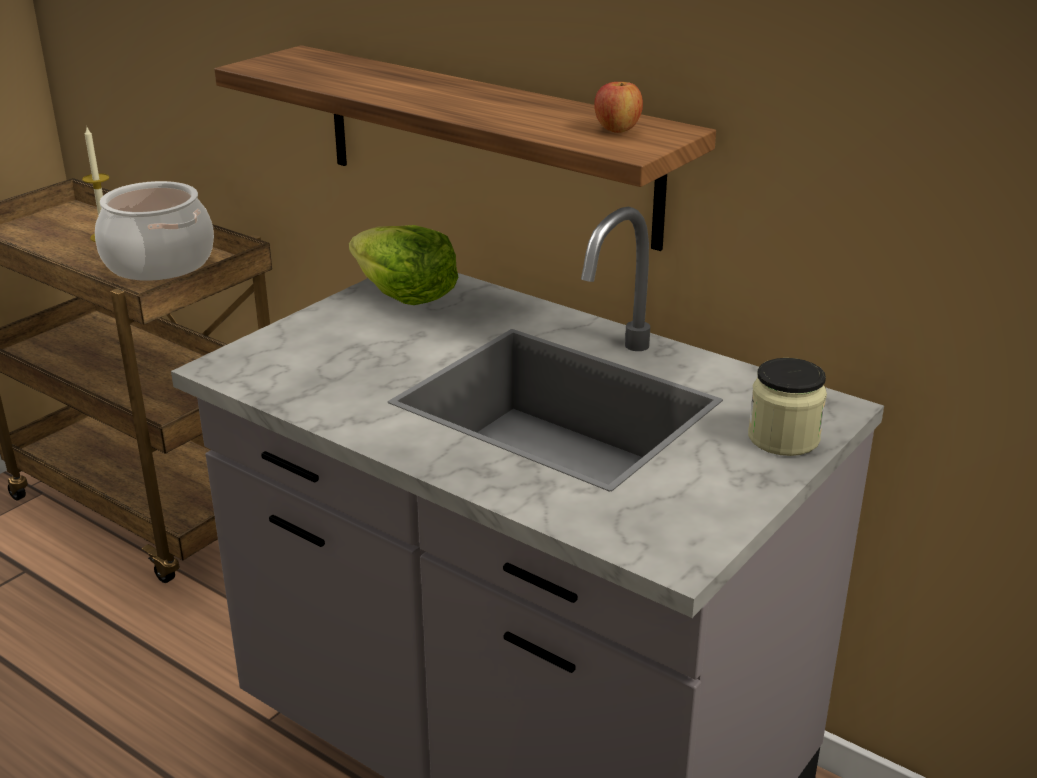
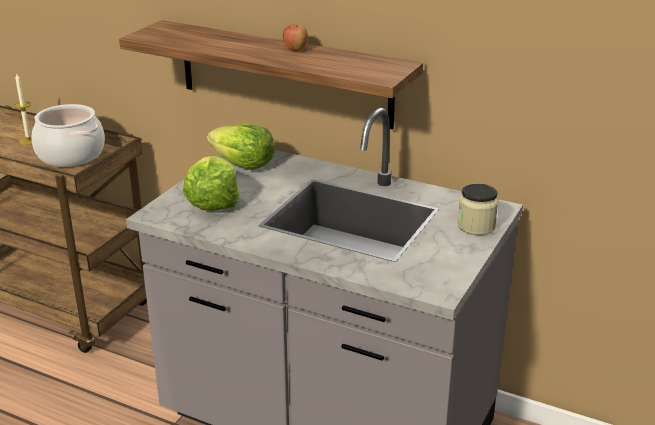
camera: 10 degrees left, 0 degrees up
apple [594,82,643,133] -> apple moved to [283,24,308,51]
none -> lettuce [183,156,240,211]

